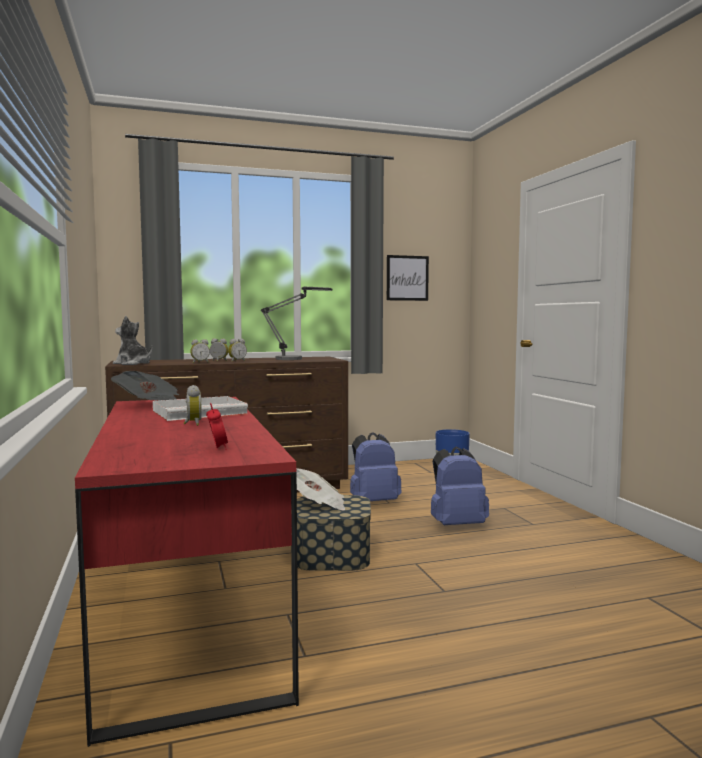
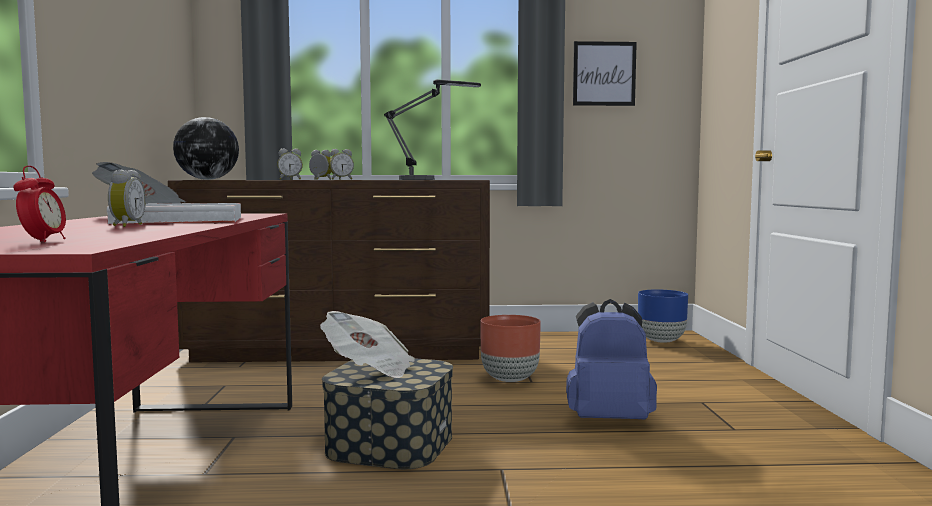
camera: 15 degrees right, 0 degrees up
plush toy [113,316,153,365] -> globe [173,117,239,180]
blue backpack [350,432,401,501] -> brown planter [480,315,541,382]

